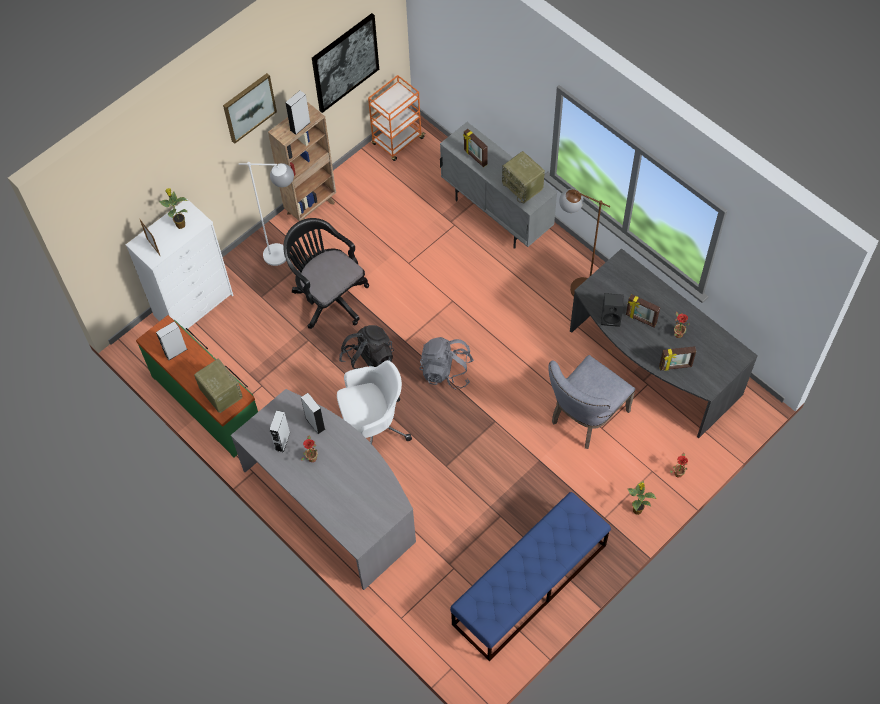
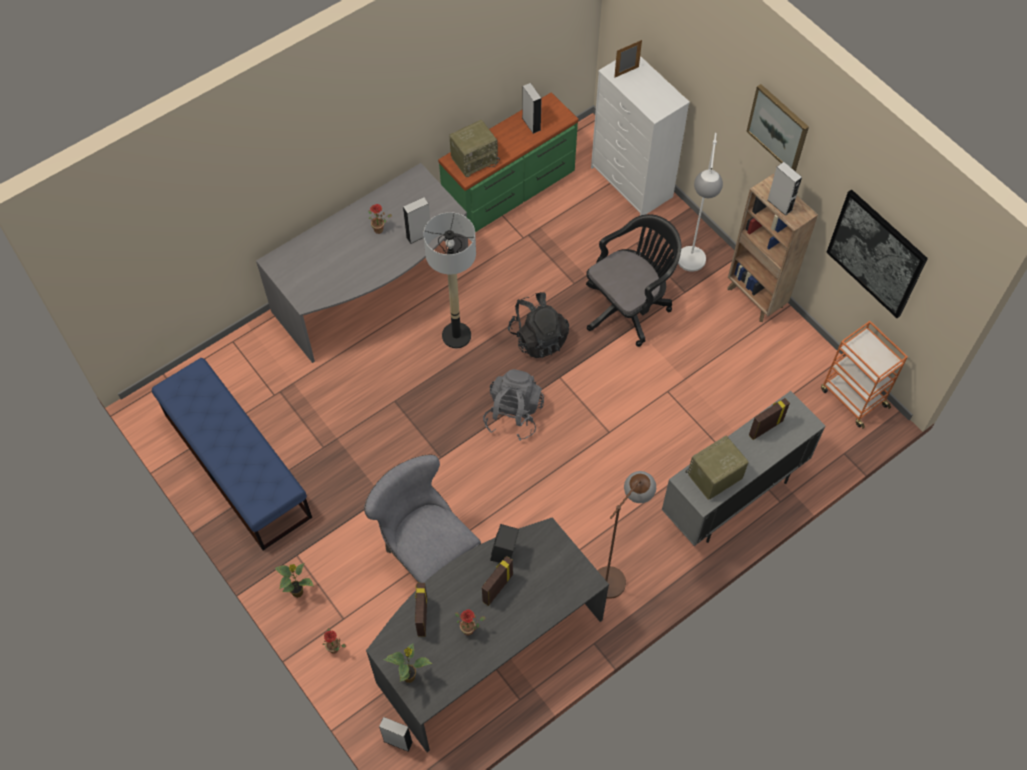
camera: 95 degrees right, 0 degrees up
potted plant [159,188,188,229] -> potted plant moved to [384,643,432,683]
grey speaker [269,410,290,453] -> grey speaker moved to [379,717,413,752]
white office chair [337,360,412,444] -> floor lamp [423,212,476,348]

